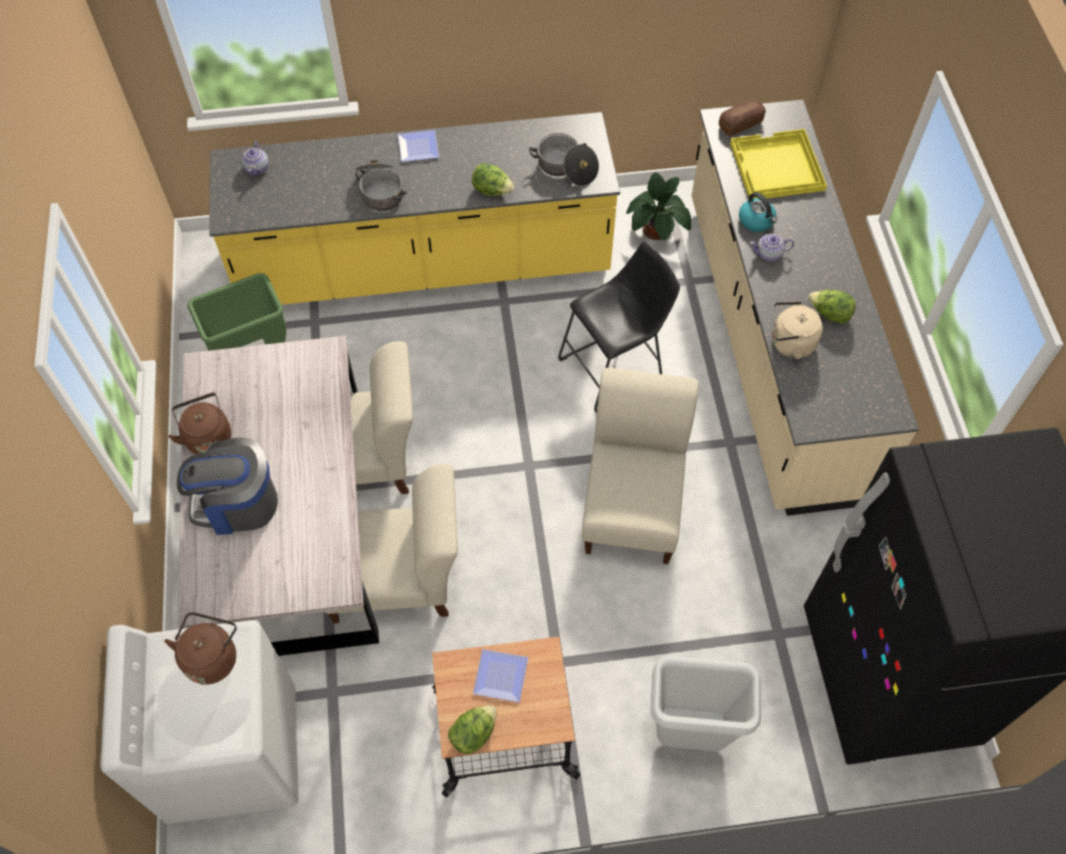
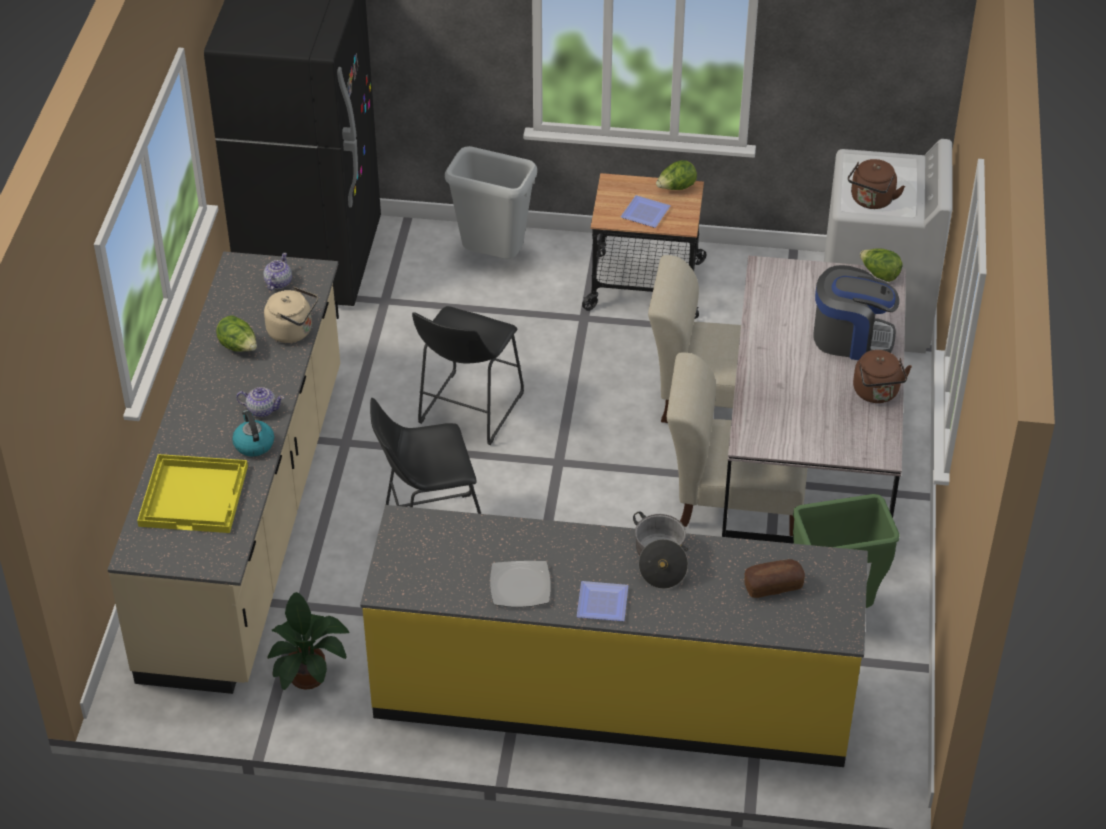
camera: 165 degrees left, 15 degrees down
teapot [242,141,269,177] -> teapot moved to [263,253,292,291]
lettuce [472,163,514,196] -> lettuce moved to [860,248,903,282]
cooking pot [529,133,599,186] -> none
beige chair [582,368,699,564] -> black stool [412,306,524,445]
bread [719,100,766,136] -> bread moved to [745,559,805,598]
none -> plate [490,561,551,607]

